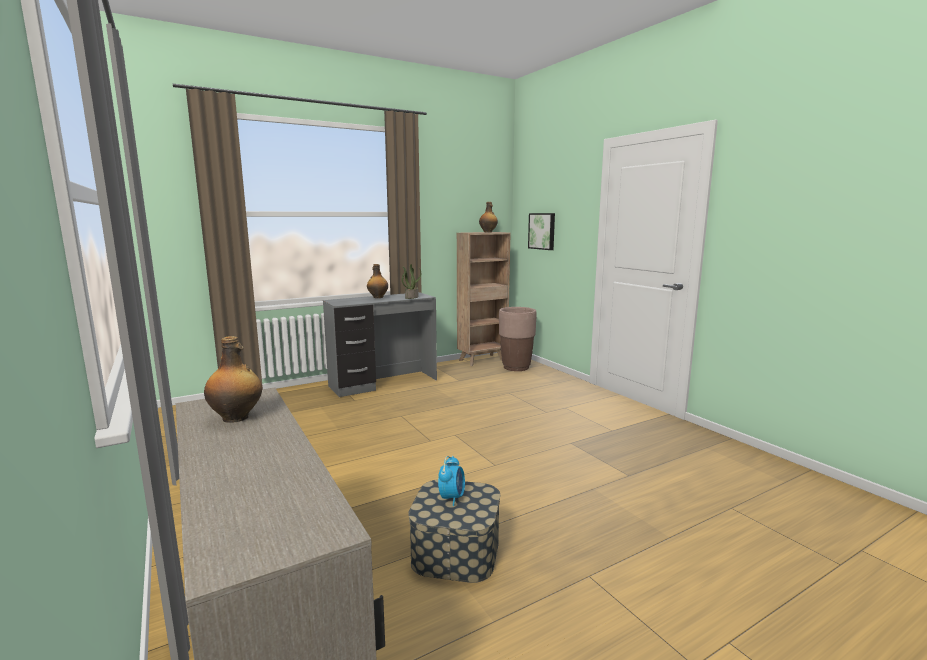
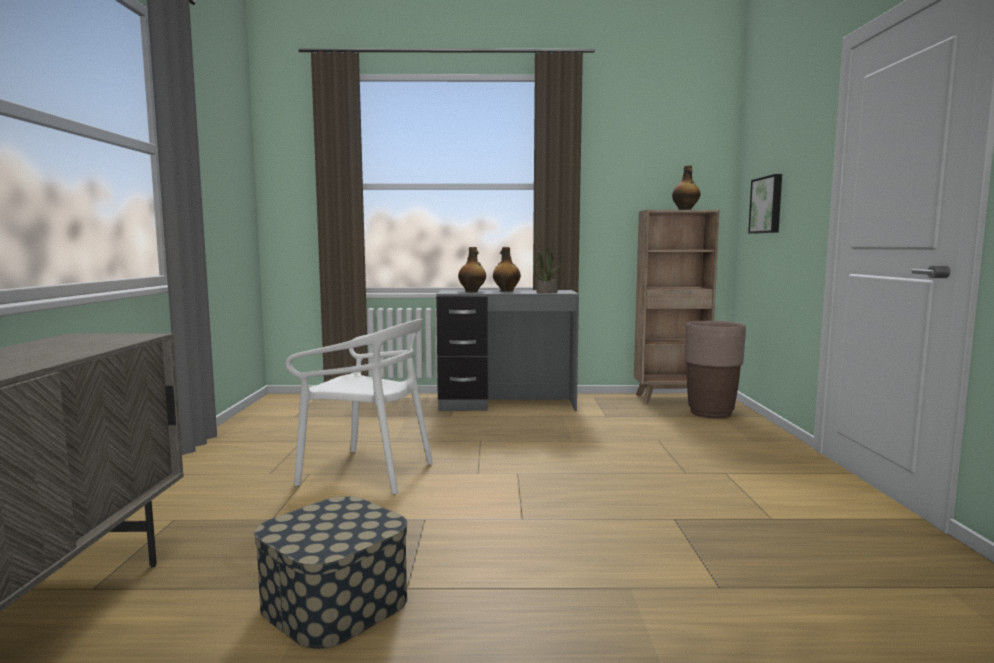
camera: 30 degrees right, 5 degrees down
bottle [204,336,262,423] -> bottle moved to [458,247,486,292]
alarm clock [438,456,465,506] -> none
none -> white chair [286,319,433,494]

